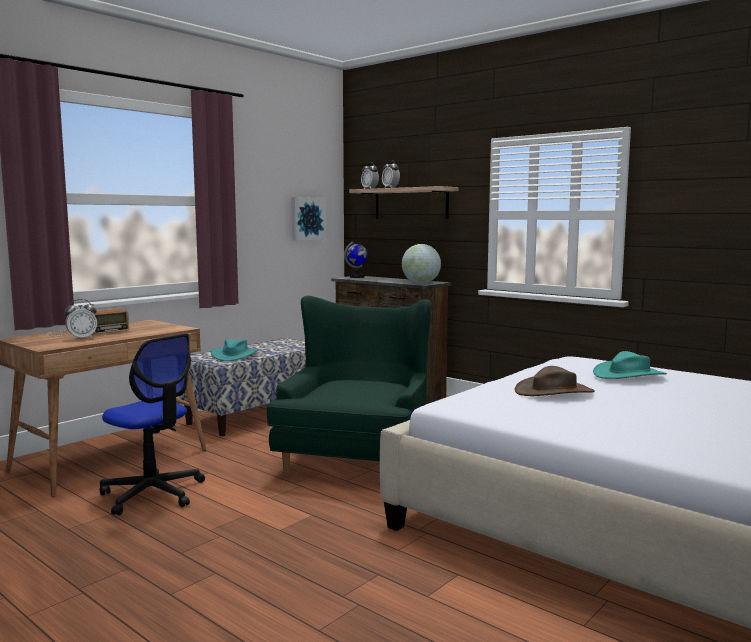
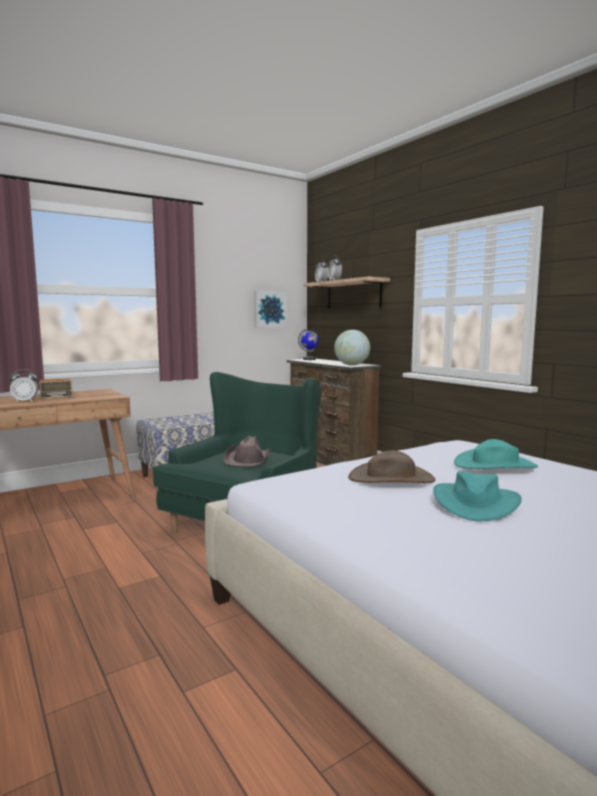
camera: 15 degrees right, 0 degrees up
office chair [99,334,205,515] -> none
turquoise hat [211,339,259,361] -> turquoise hat moved to [433,471,522,521]
none -> brown hat [224,436,271,467]

